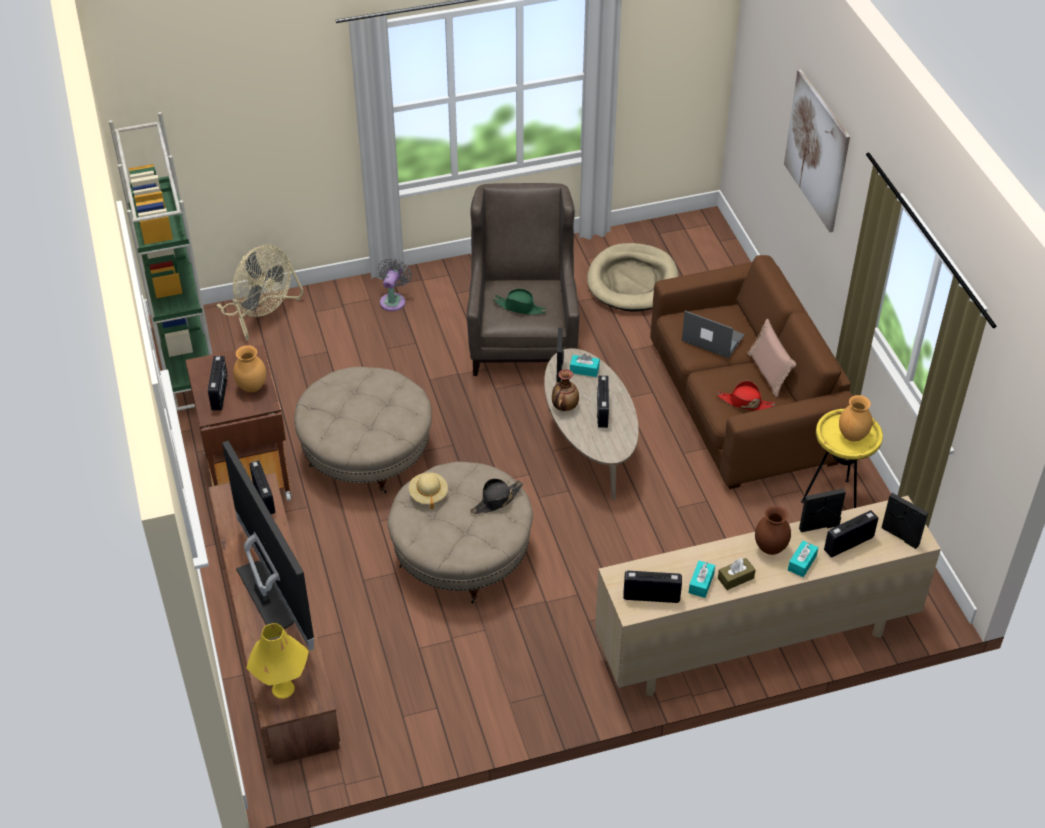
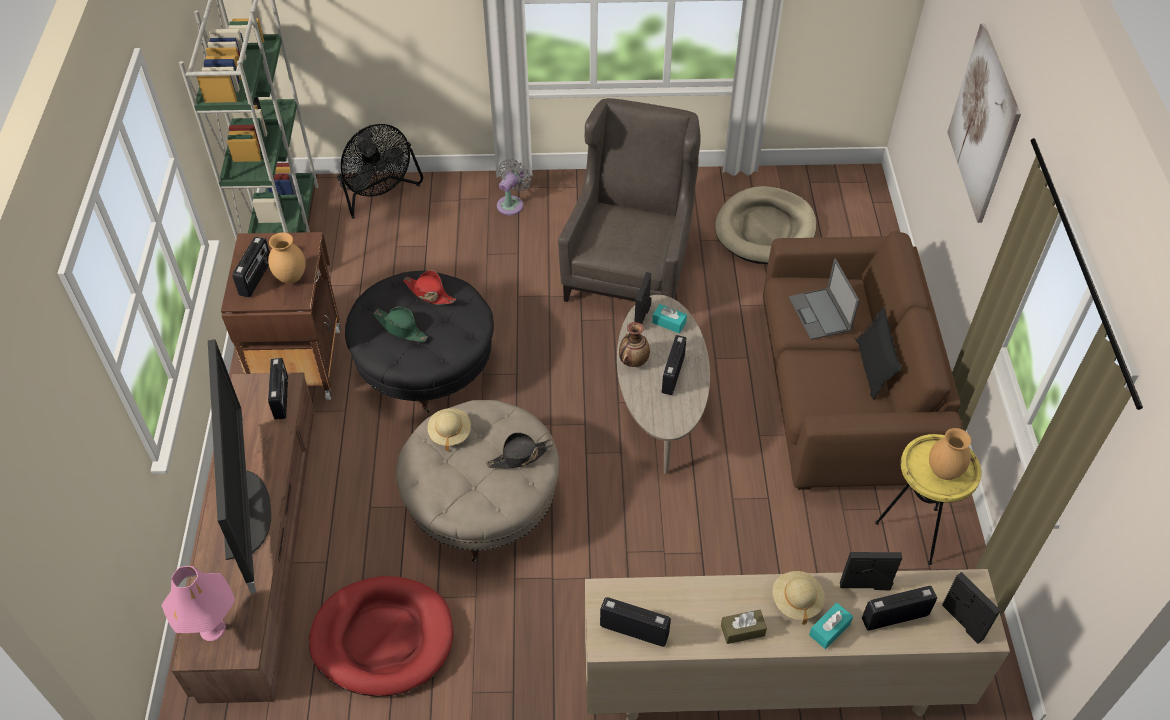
camera: 15 degrees right, 5 degrees up
beige fan [216,245,304,341] -> black fan [337,124,423,219]
yellow table lamp [247,623,309,699] -> pink table lamp [162,566,235,641]
beige ottoman [294,367,432,493] -> black ottoman [345,271,494,413]
green hat [493,289,547,315] -> green hat moved to [373,307,428,342]
laptop [682,311,745,358] -> laptop turned 150 degrees counterclockwise [789,258,860,340]
turquoise tissue box [689,561,715,598] -> none
red hat [717,381,775,411] -> red hat moved to [403,270,456,305]
beige pillow [747,319,796,398] -> black pillow [855,307,902,400]
brown vase [755,505,791,555] -> beige hat [773,571,825,625]
none -> red dog bed [309,576,454,696]

